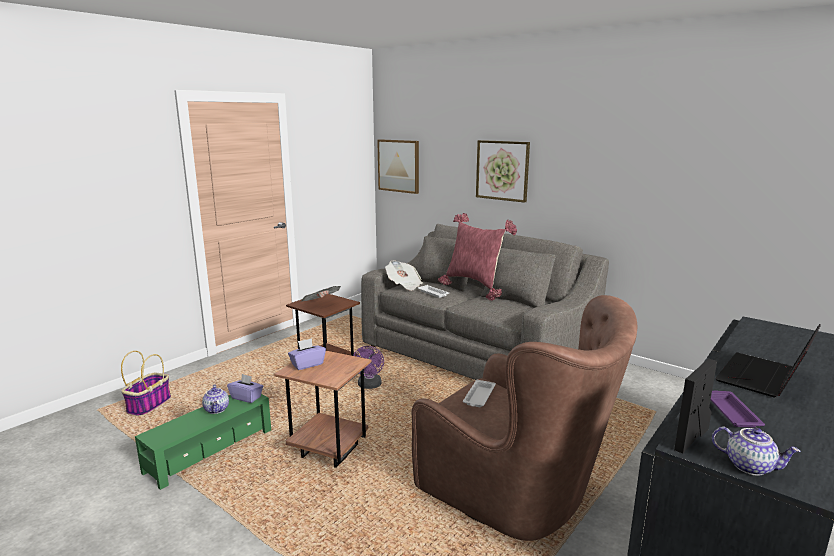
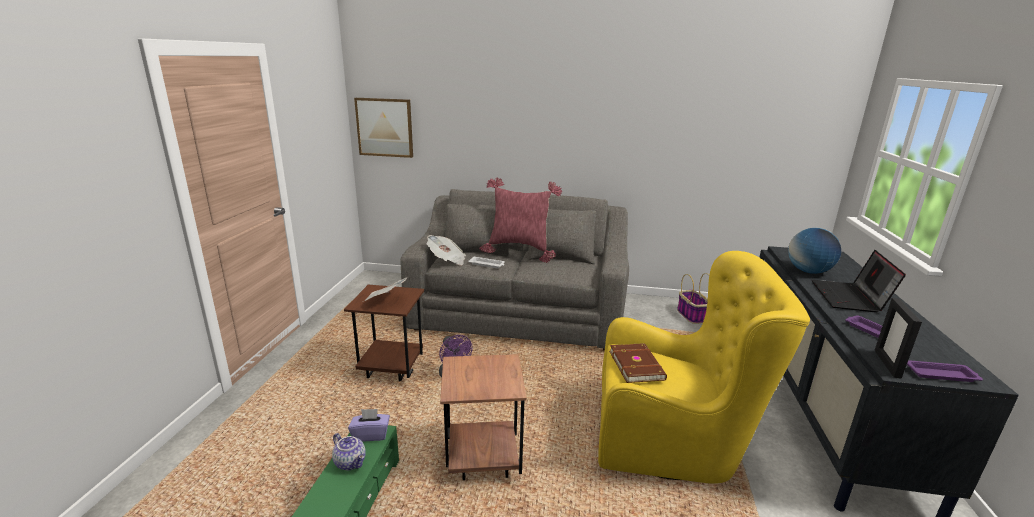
camera: 30 degrees left, 5 degrees up
basket [121,351,171,416] -> basket moved to [677,273,709,324]
purple tissue box [288,338,326,370] -> none
brown armchair [412,295,637,541] -> yellow armchair [598,251,810,484]
white tray [463,380,496,407] -> brown book [609,343,667,383]
picture [476,140,530,203] -> none
teapot [712,427,801,475] -> purple tray [907,360,983,382]
none -> globe [788,228,841,274]

